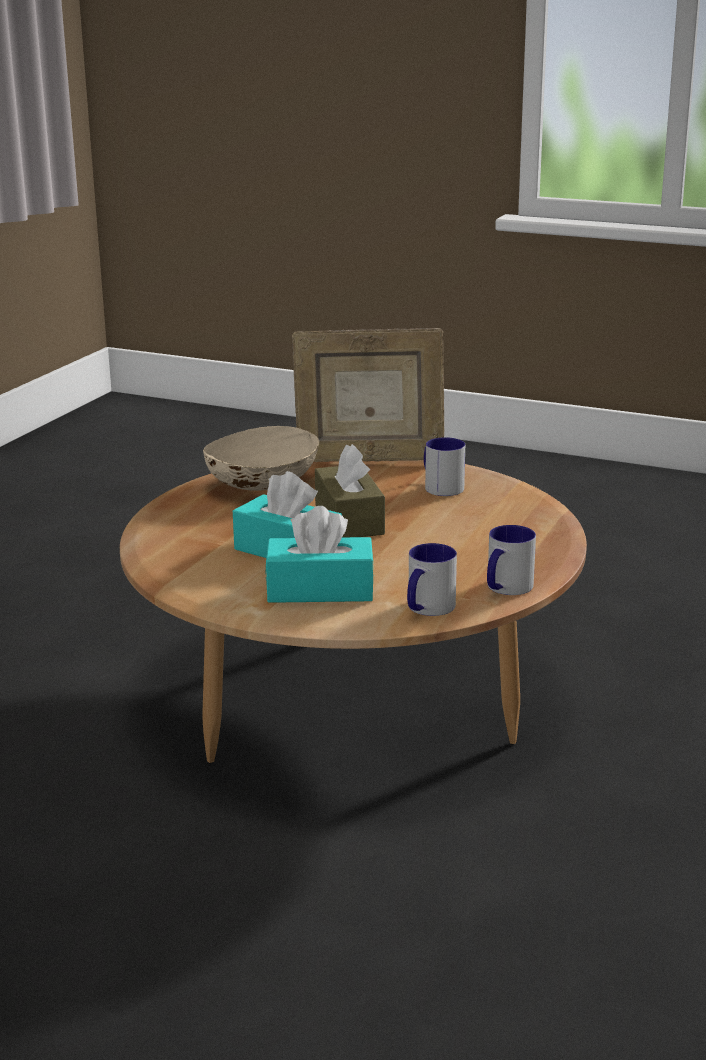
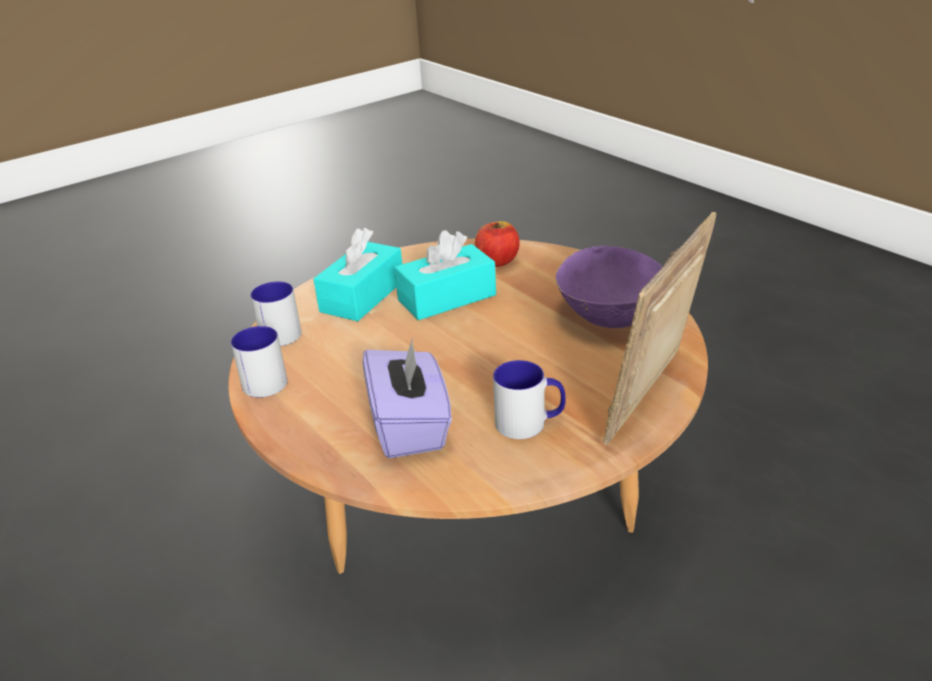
camera: 120 degrees right, 10 degrees up
beige bowl [203,426,319,491] -> purple bowl [556,245,663,328]
brown tissue box [315,444,385,537] -> none
none -> purple tissue box [363,337,452,458]
none -> apple [475,221,519,267]

